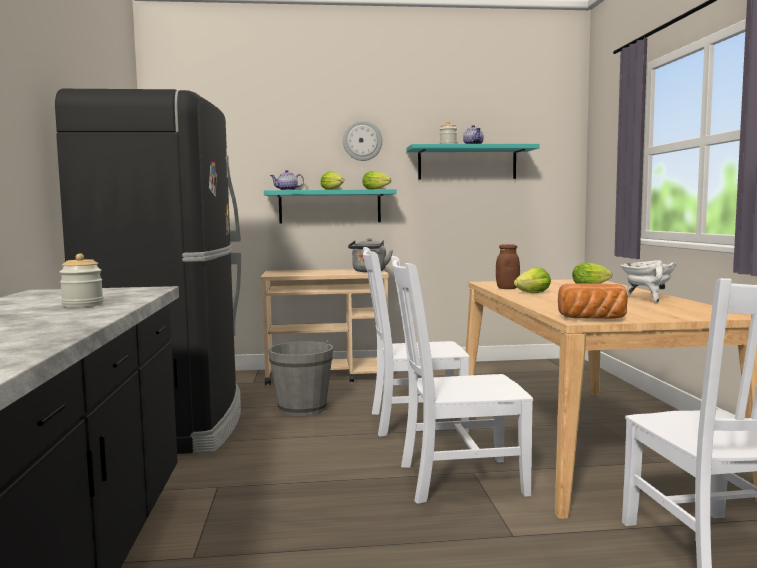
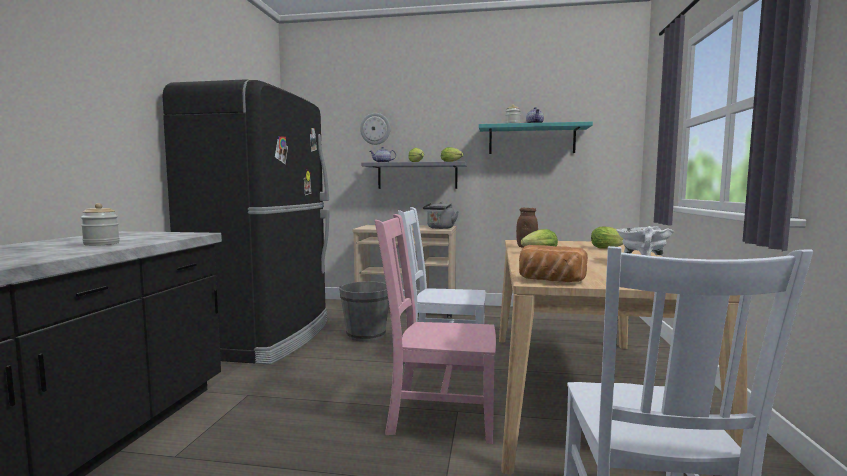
camera: 15 degrees right, 0 degrees up
turquoise shelf [264,189,397,224] -> grey shelf [361,162,467,189]
wall clock [343,120,382,161] -> wall clock moved to [360,113,390,145]
white chair [391,256,533,504] -> pink chair [375,214,496,444]

